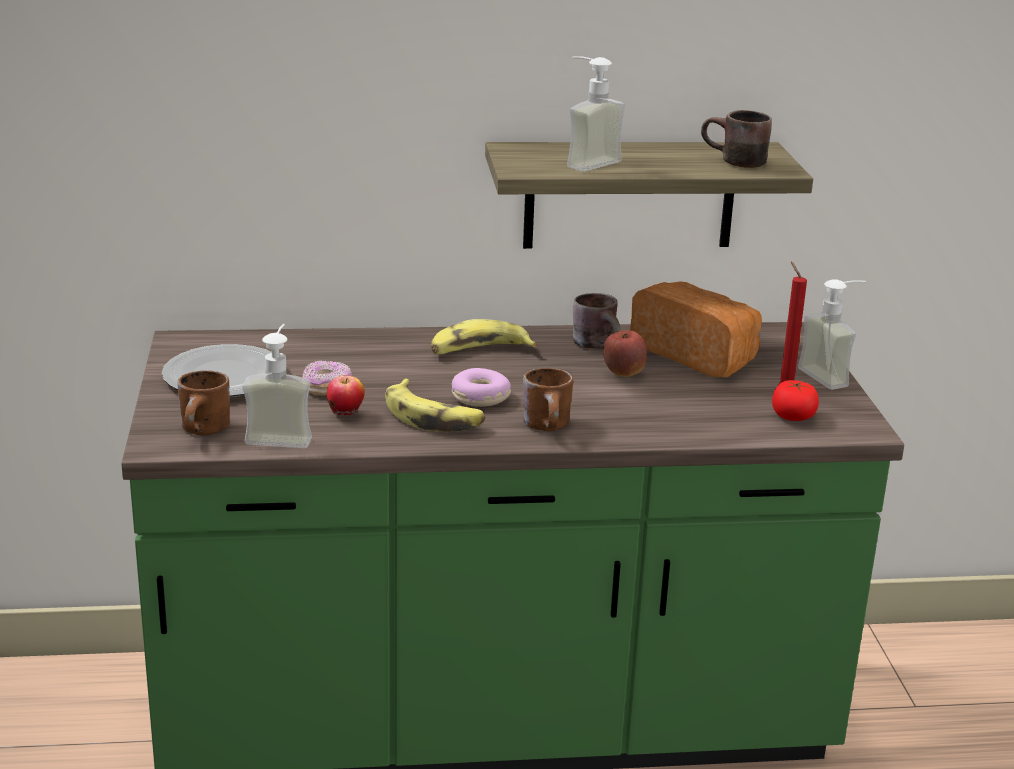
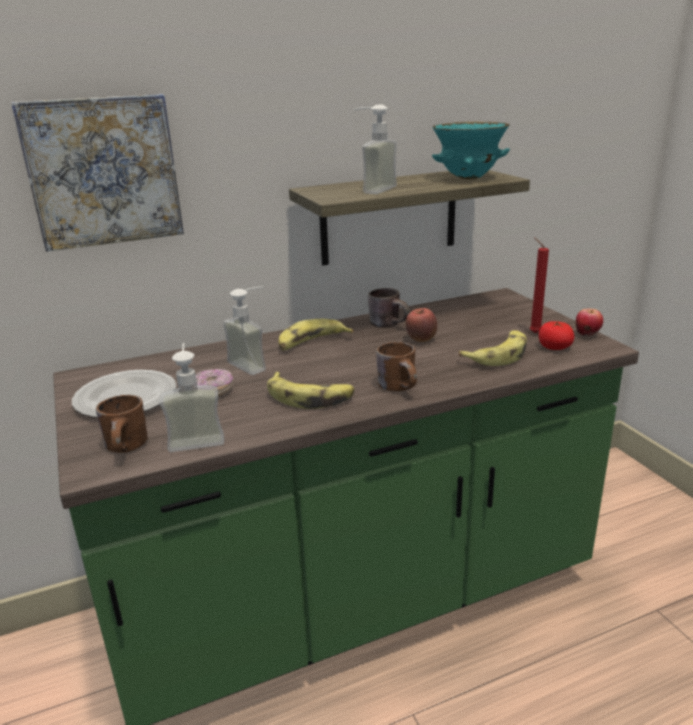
camera: 15 degrees left, 0 degrees up
apple [327,375,365,415] -> apple moved to [576,308,603,336]
donut [451,368,511,407] -> none
bread [630,281,762,377] -> none
brown mug [701,110,772,168] -> turquoise bowl [432,121,510,179]
soap dispenser [798,279,866,390] -> soap dispenser moved to [223,287,266,375]
none -> picture [11,94,184,252]
none -> banana [459,330,527,366]

